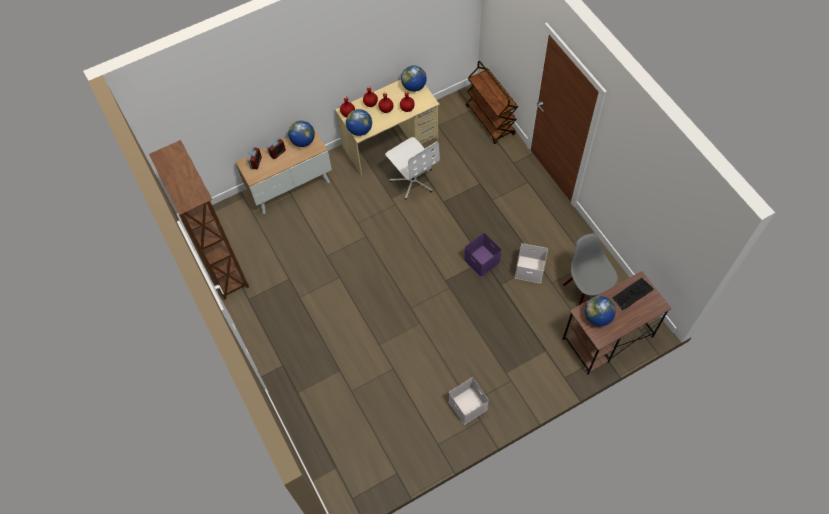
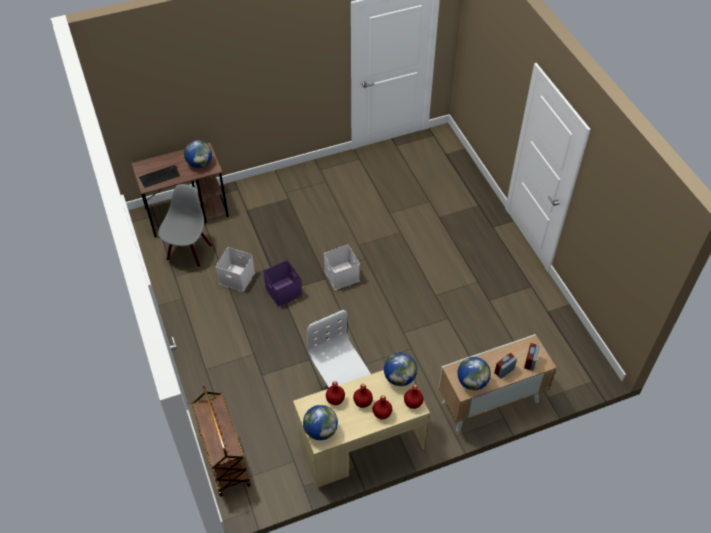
camera: 175 degrees left, 10 degrees down
brown bookcase [149,140,249,300] -> none
white storage box [449,378,489,425] -> white storage box moved to [324,245,360,290]
grey chair [563,233,618,306] -> grey chair turned 150 degrees counterclockwise [158,184,212,268]

